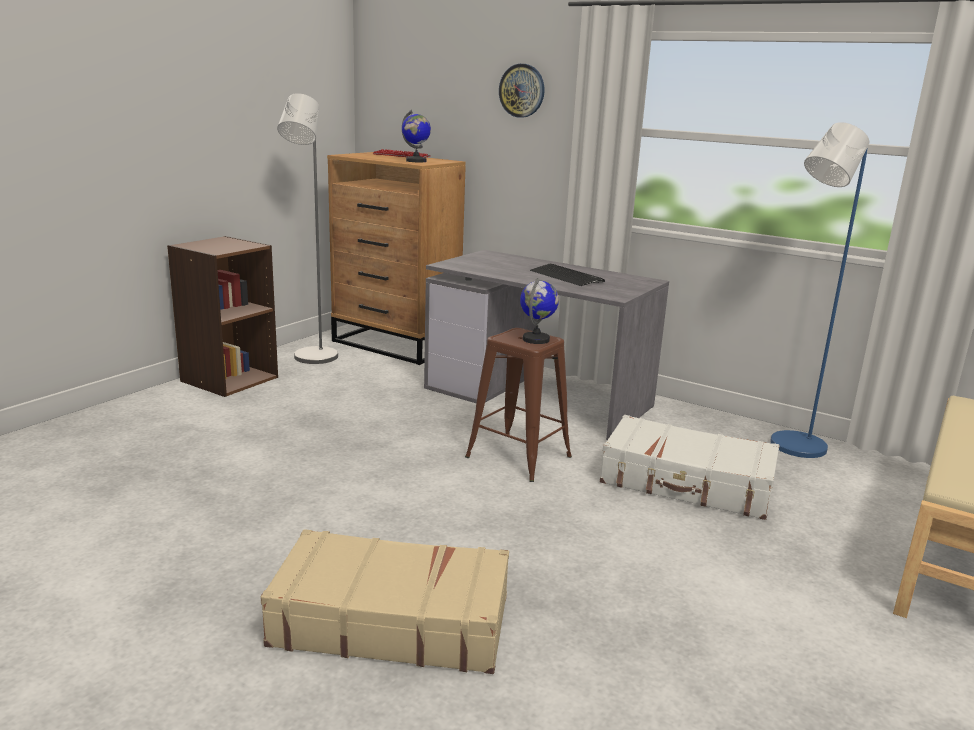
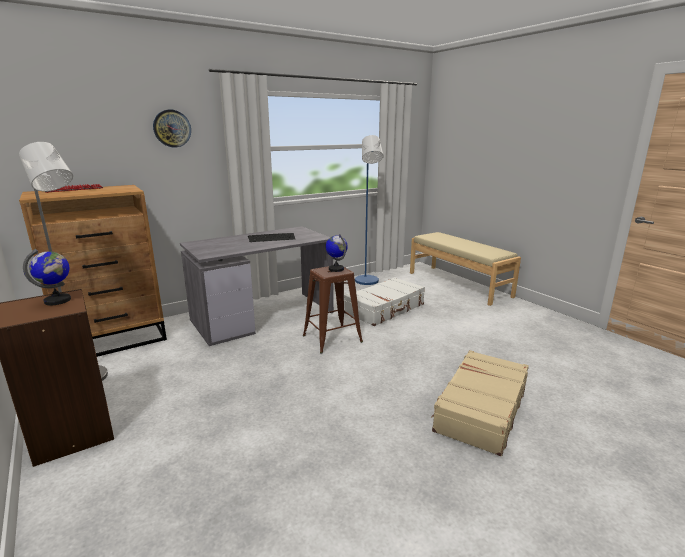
camera: 65 degrees left, 0 degrees up
globe [402,110,431,162] -> globe moved to [23,249,71,305]

